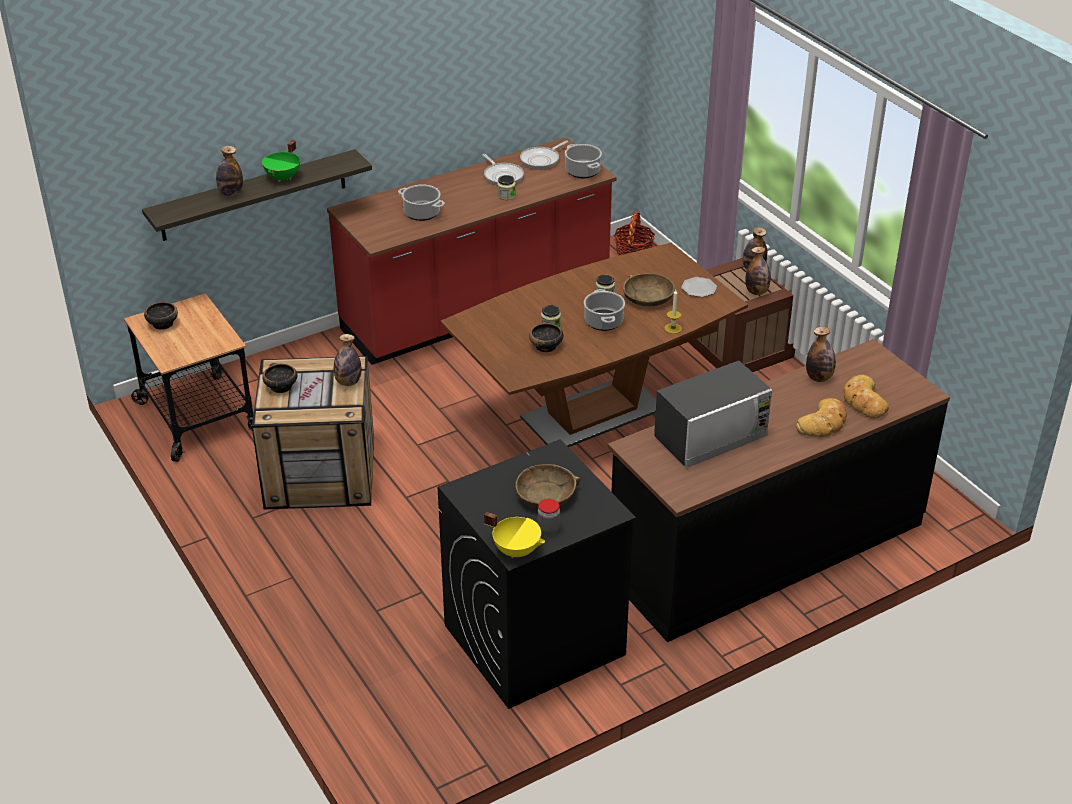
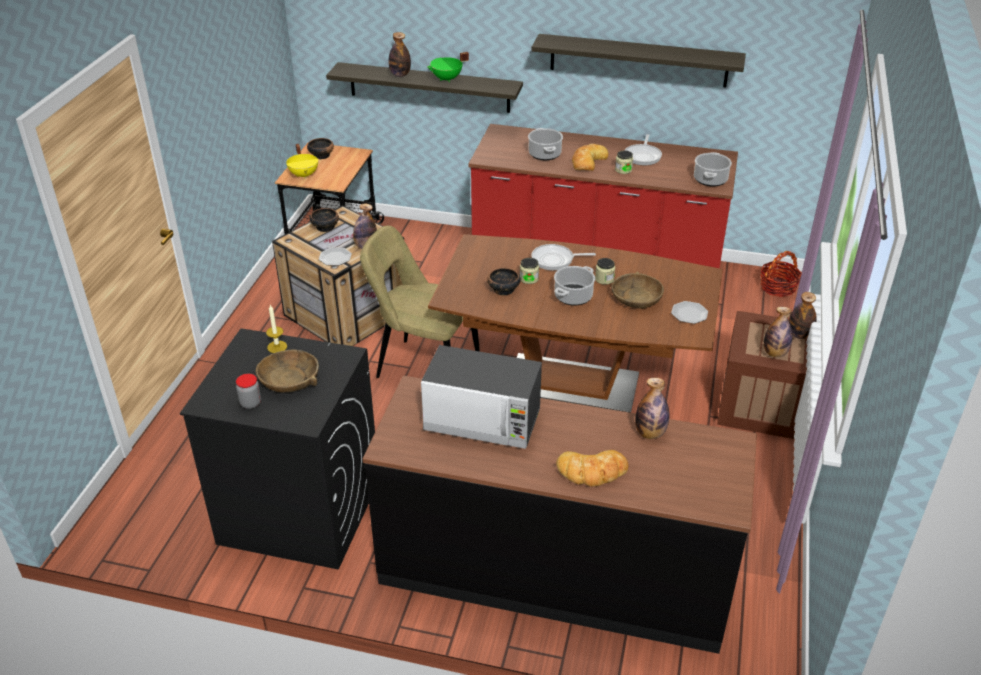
camera: 45 degrees right, 0 degrees up
yellow cooking pot [484,512,545,558] -> yellow cooking pot moved to [286,144,318,179]
frying pan [520,141,568,170] -> frying pan moved to [531,244,596,271]
candle [664,290,682,334] -> candle moved to [266,305,287,353]
bread [843,375,889,419] -> bread moved to [572,144,608,171]
none -> plate [319,247,352,266]
none -> beige chair [360,226,480,378]
none -> shelf [531,34,746,87]

